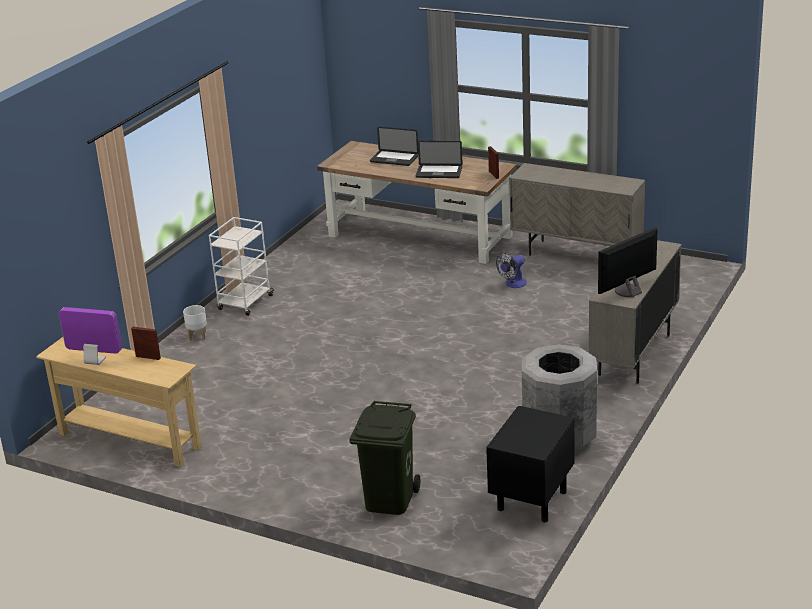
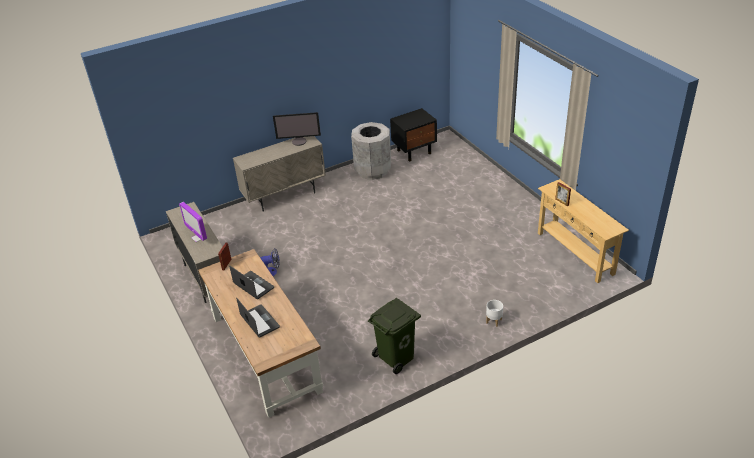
camera: 145 degrees left, 10 degrees up
monitor [59,307,122,365] -> monitor moved to [179,202,207,242]
white cart [209,217,275,316] -> none
green trash can [350,401,420,515] -> green trash can moved to [368,298,421,374]

